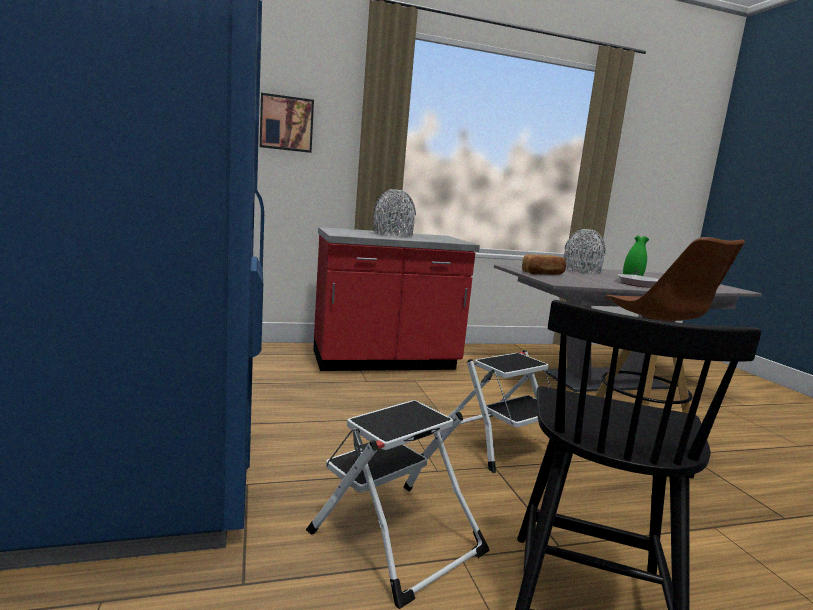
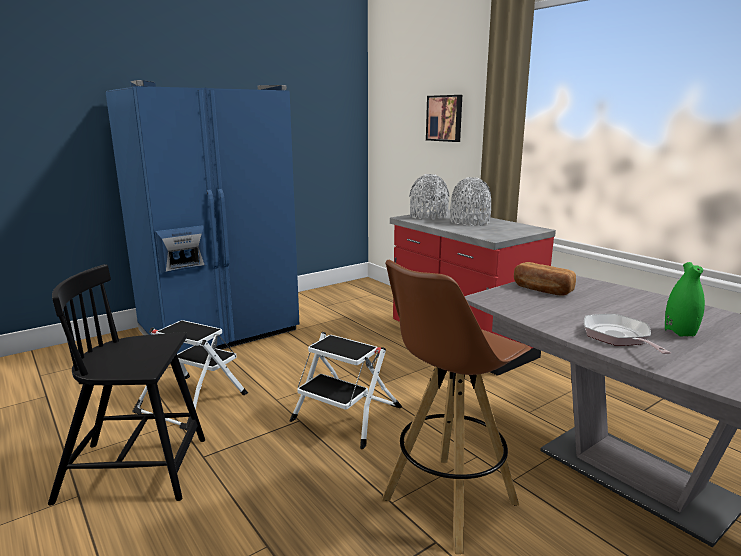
camera: 70 degrees right, 5 degrees up
grey vase [564,229,606,273] -> grey vase moved to [409,174,450,220]

